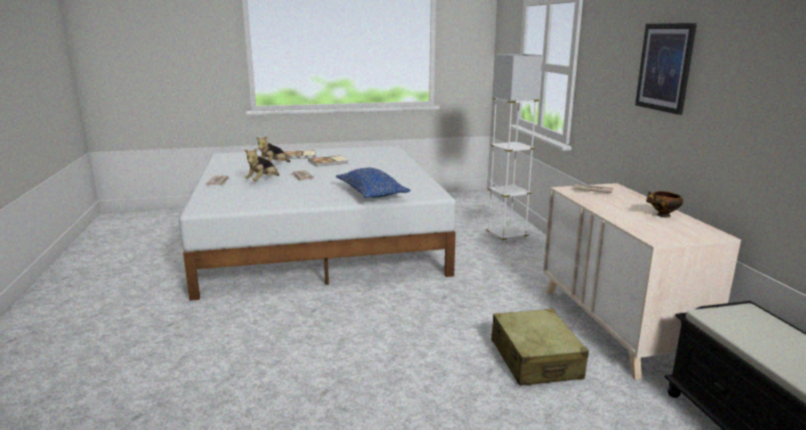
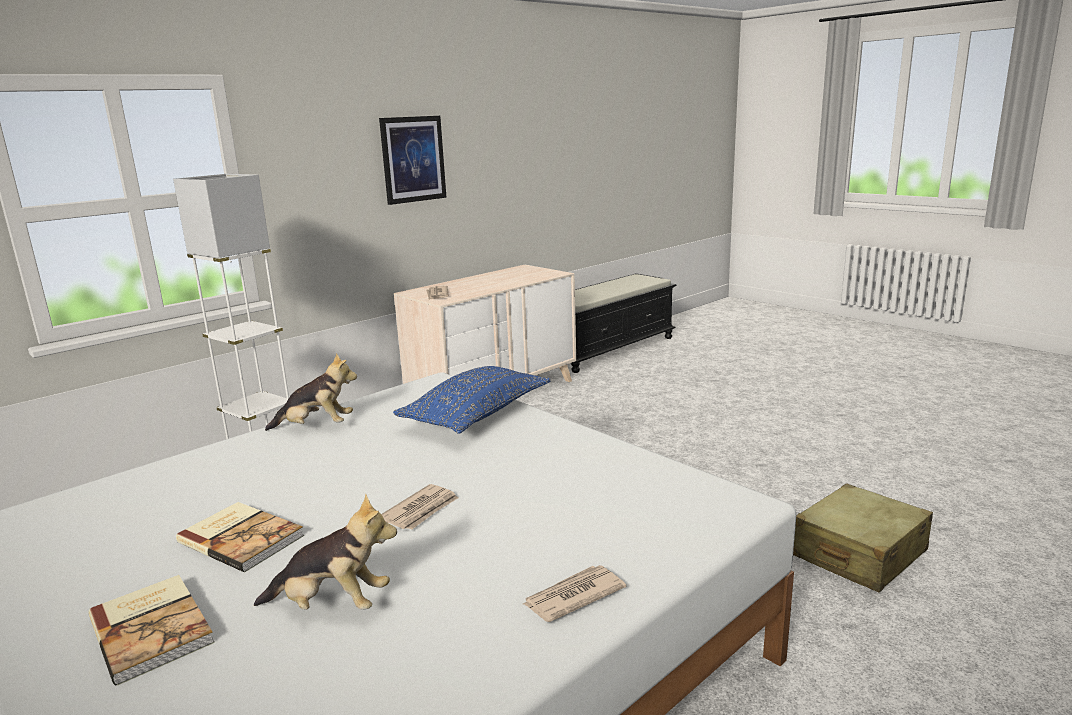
camera: 120 degrees left, 0 degrees up
plush toy [245,148,279,181] -> plush toy moved to [265,353,357,431]
beige suitcase [491,309,589,386] -> beige suitcase moved to [793,484,933,592]
bowl [646,191,683,217] -> none

